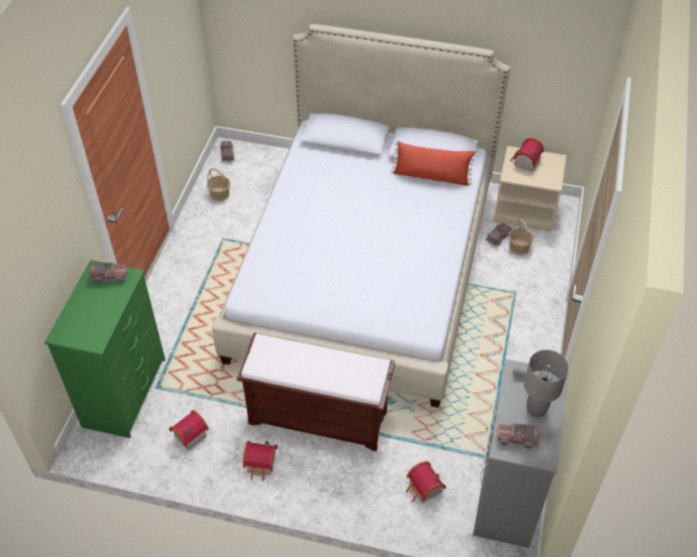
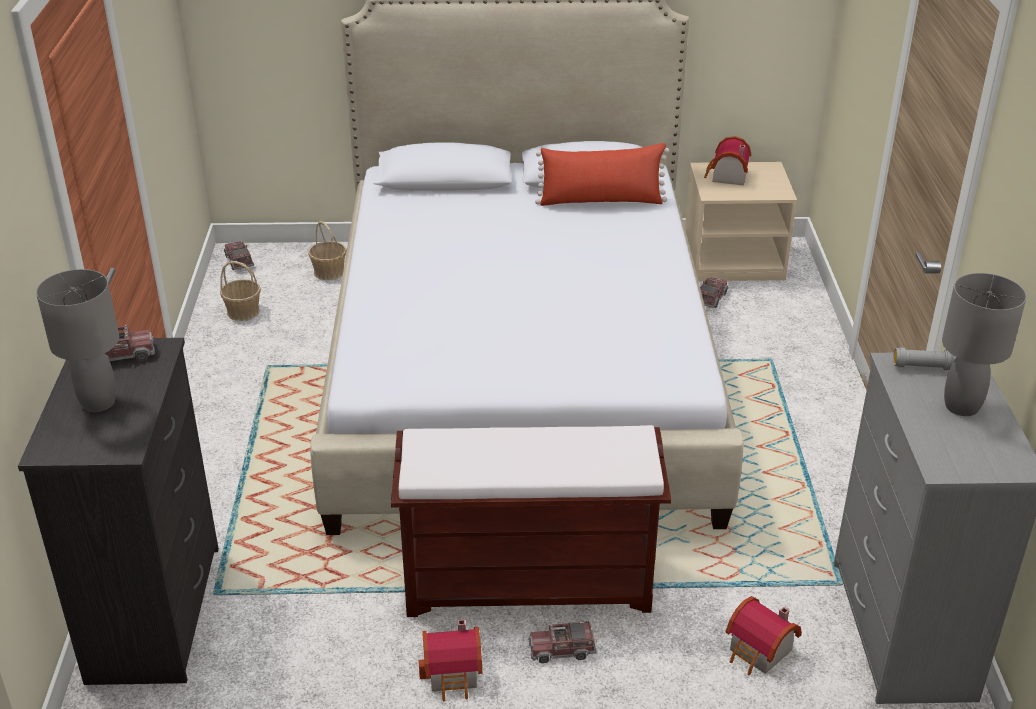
camera: 15 degrees left, 15 degrees down
green dresser [44,260,165,438] -> black dresser [18,338,219,685]
toy house [169,410,209,450] -> none
toy truck [497,423,539,449] -> toy truck moved to [529,621,597,663]
basket [509,219,534,255] -> basket moved to [308,221,347,280]
none -> grey table lamp [36,269,119,412]

